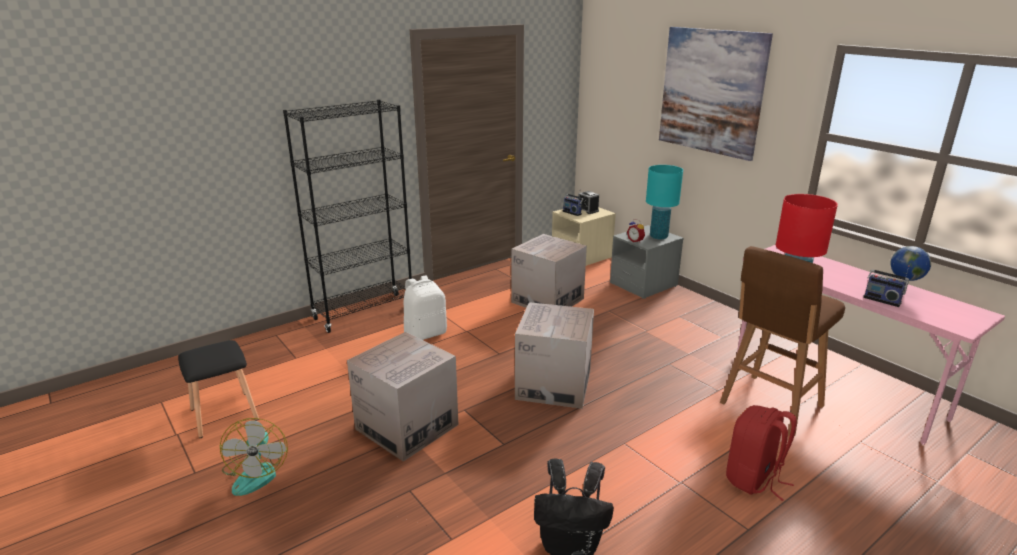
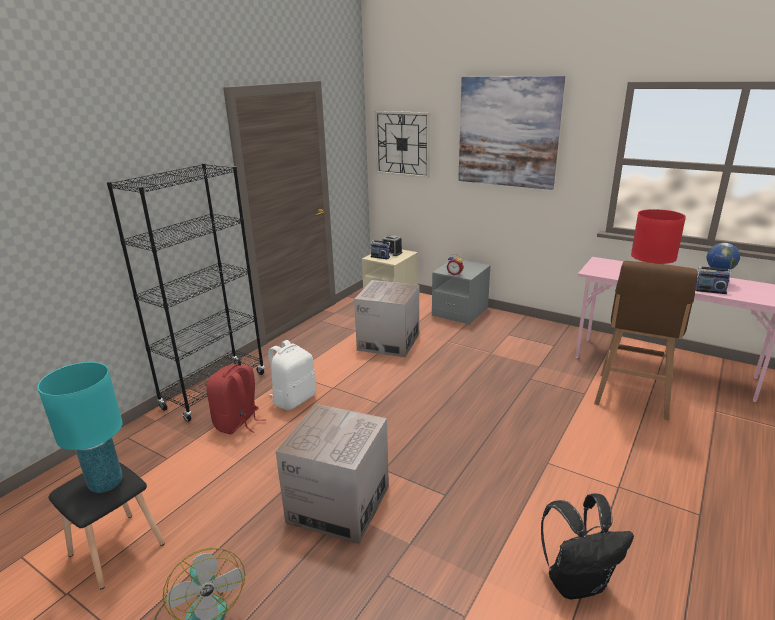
camera: 20 degrees left, 0 degrees up
cardboard box [515,302,594,409] -> none
turquoise table lamp [646,165,683,239] -> turquoise table lamp moved to [37,362,123,493]
red backpack [726,405,797,501] -> red backpack moved to [206,364,266,434]
none -> wall clock [375,111,430,178]

